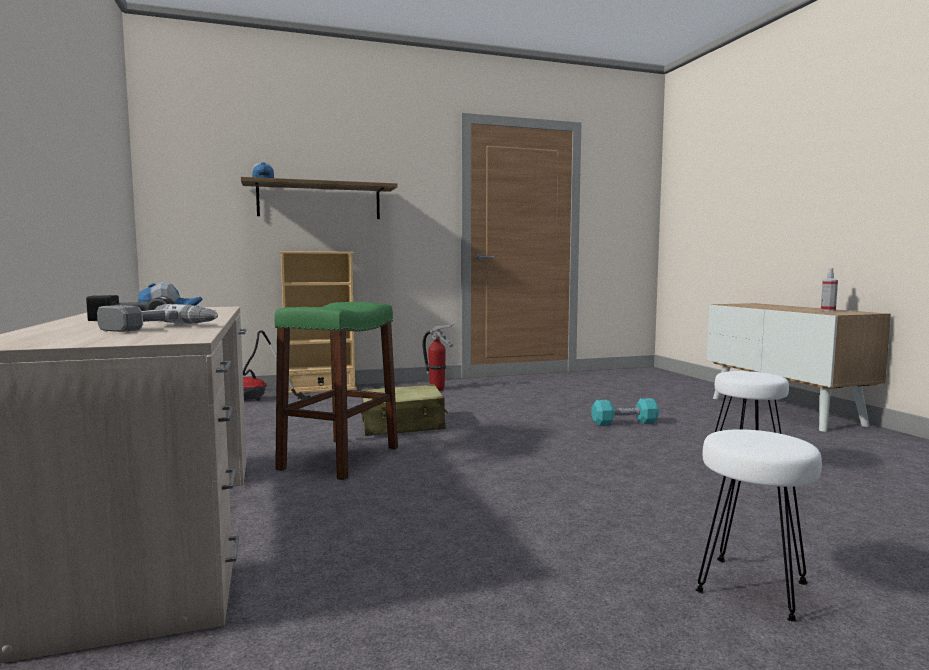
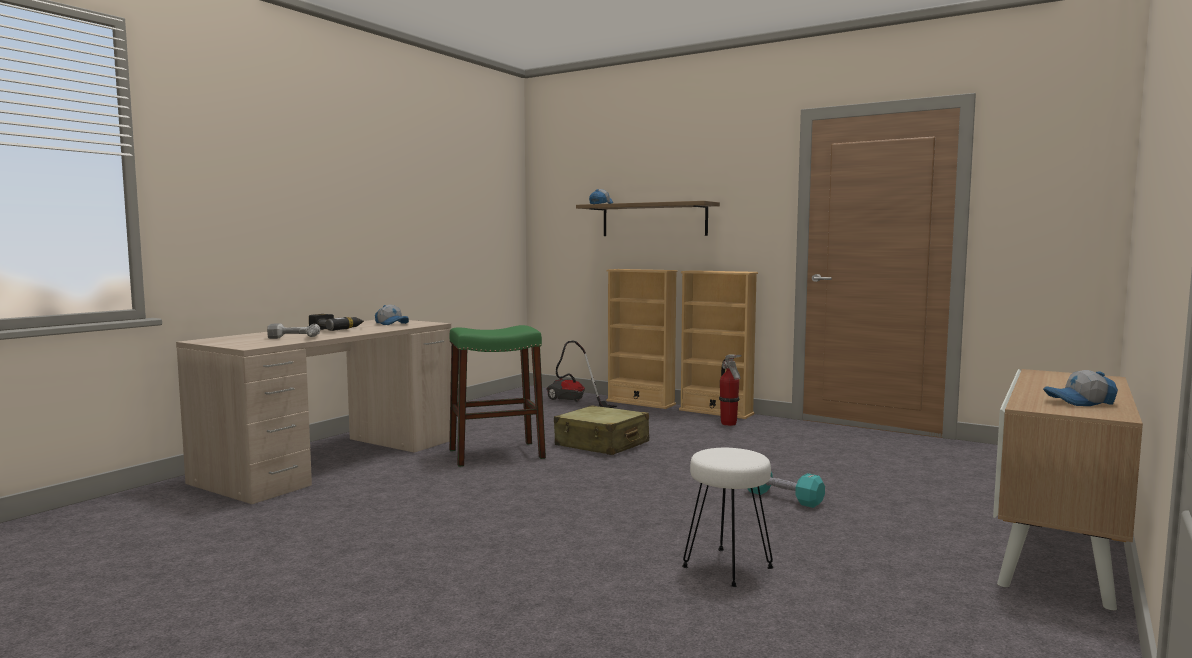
camera: 50 degrees right, 0 degrees up
white stool [696,429,822,622] -> none
spray bottle [821,268,838,311] -> cap [1043,370,1118,406]
none -> beige bookcase [679,270,758,419]

